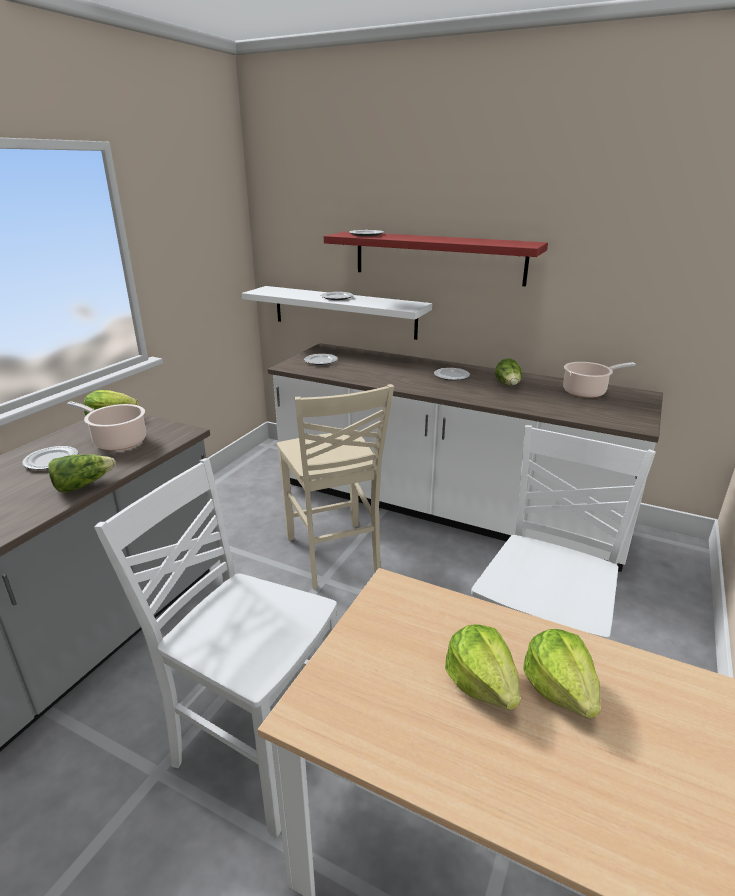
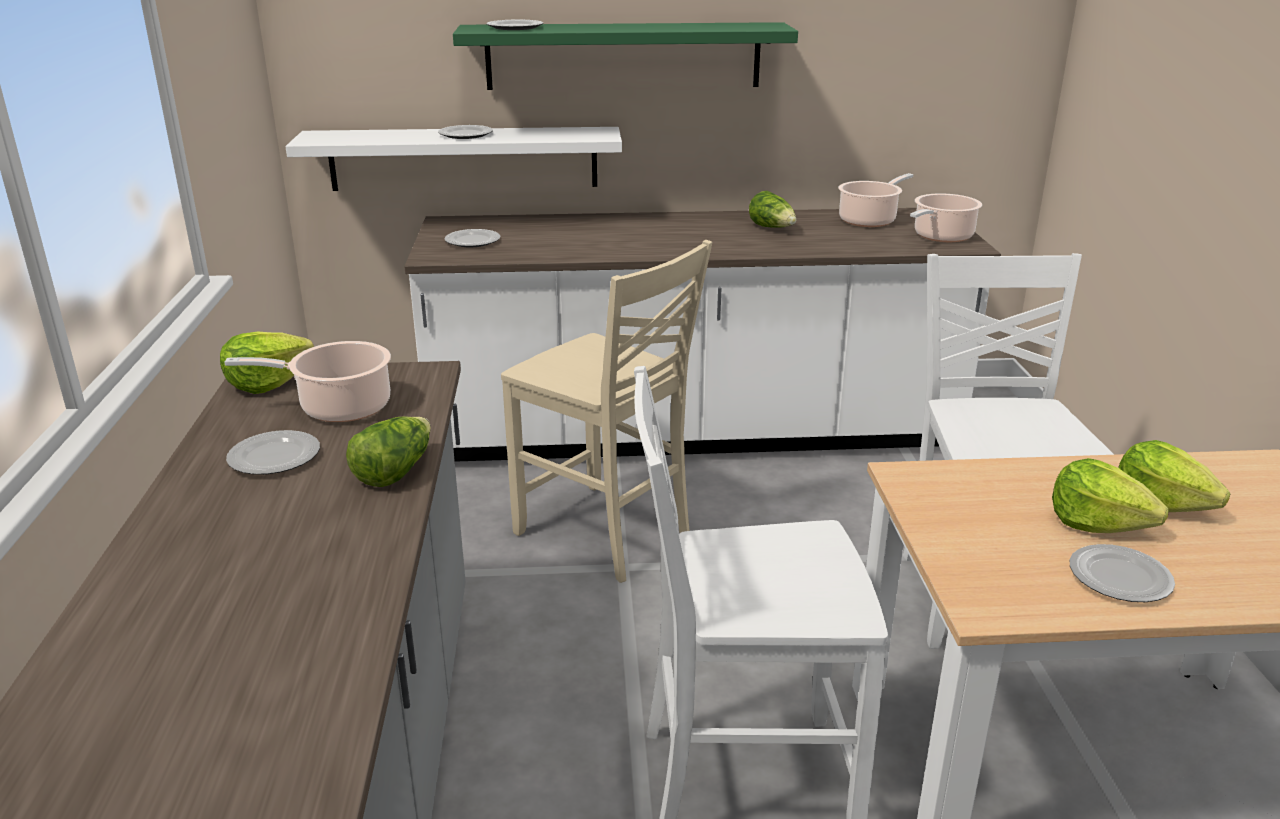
camera: 30 degrees left, 0 degrees up
red shelf [324,231,548,286] -> green shelf [453,22,798,90]
plate [434,368,470,381] -> plate moved to [1070,544,1175,602]
none -> cooking pot [910,193,982,242]

